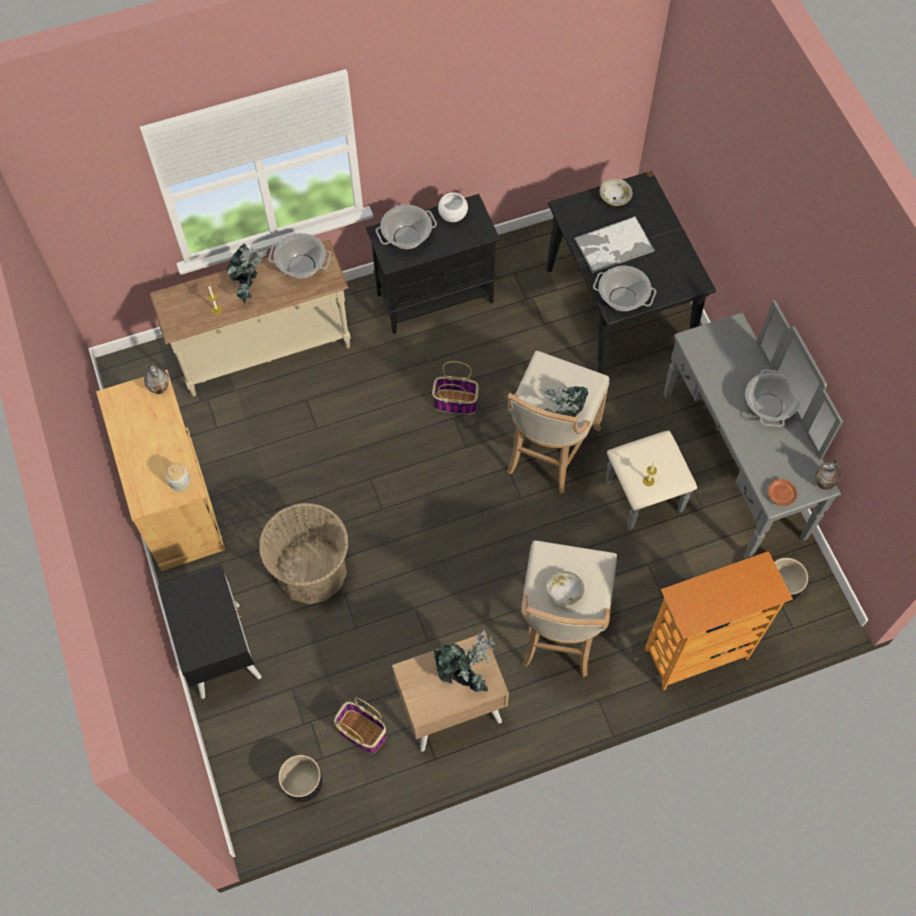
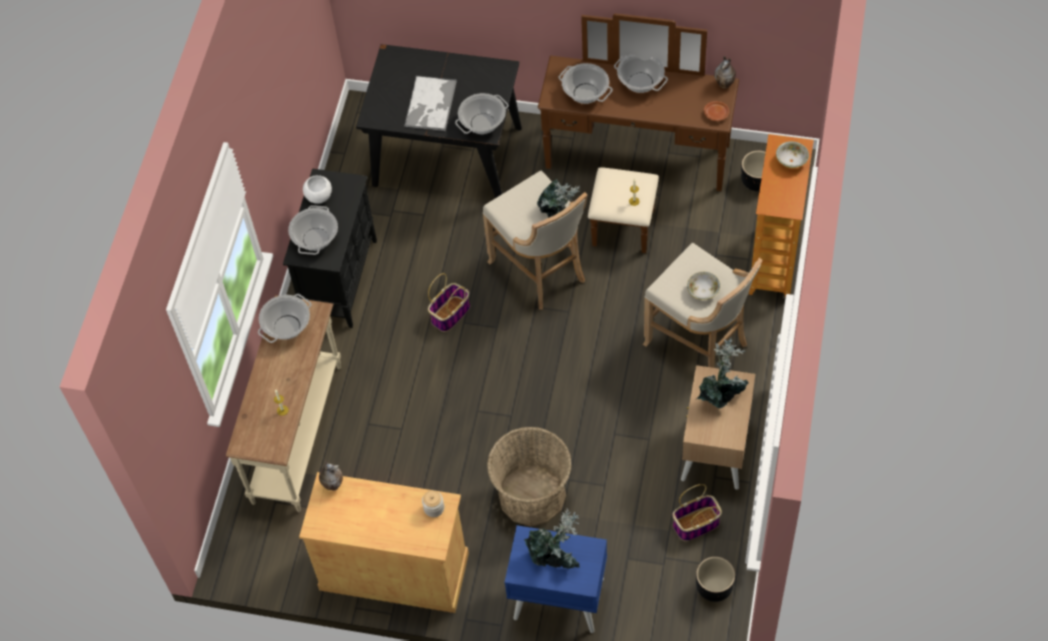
camera: 55 degrees left, 5 degrees down
black nightstand [158,565,262,699] -> blue nightstand [504,525,607,633]
potted plant [226,243,267,304] -> potted plant moved to [524,508,579,569]
bowl [600,179,632,206] -> bowl moved to [776,141,809,168]
grey dresser [605,300,843,559] -> brown dresser [538,14,739,253]
none -> cooking pot [559,63,613,104]

